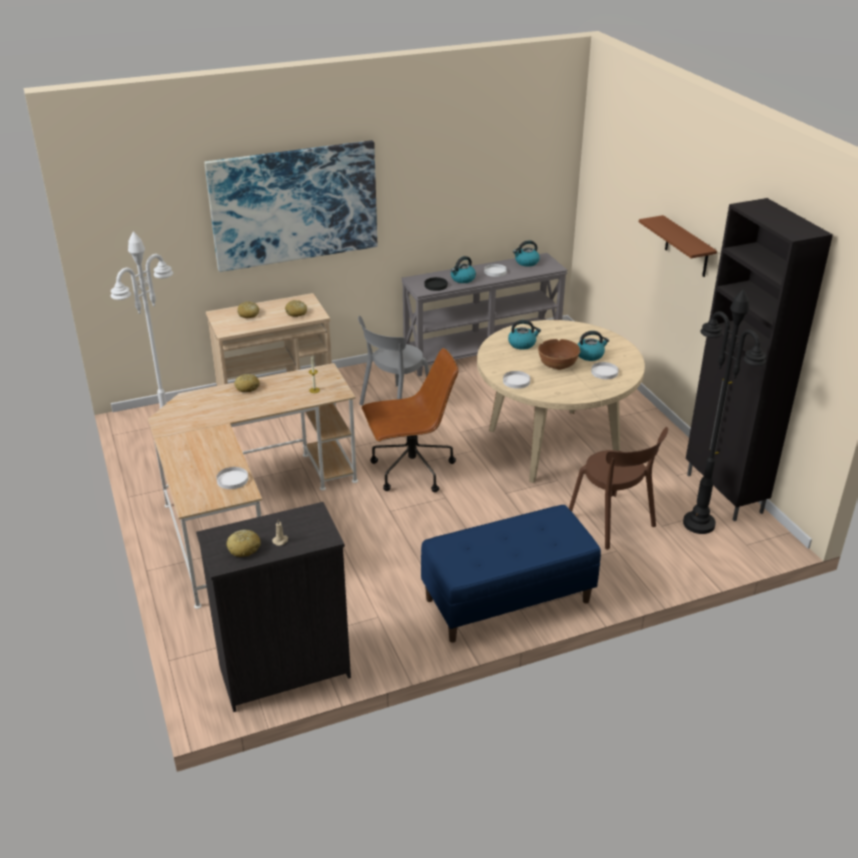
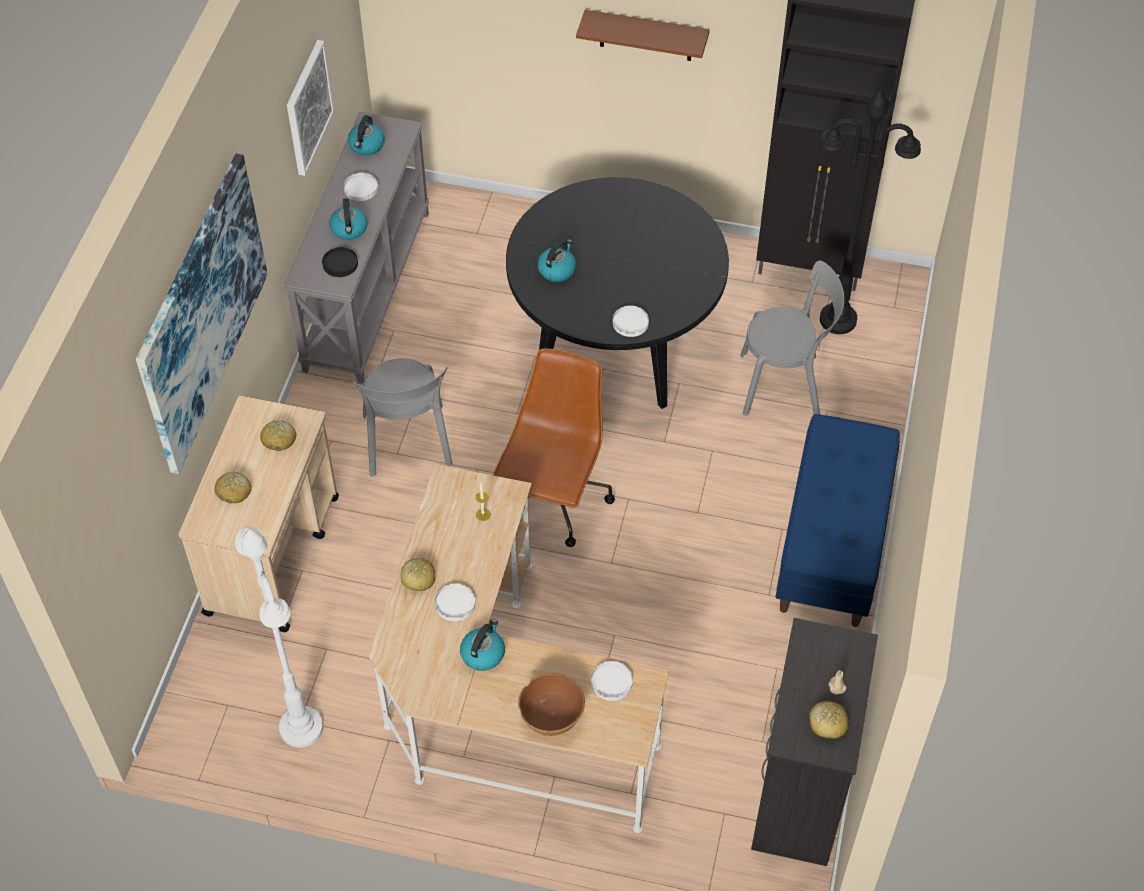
camera: 55 degrees left, 20 degrees up
beige dining table [477,320,645,483] -> black dining table [506,177,729,409]
brown bowl [538,339,580,370] -> brown bowl moved to [518,673,585,736]
brown chair [569,427,668,550] -> grey chair [740,261,844,416]
kettle [577,331,609,361] -> kettle moved to [460,618,505,671]
white plate [591,362,619,379] -> white plate moved to [435,584,475,621]
none -> picture [287,40,334,176]

